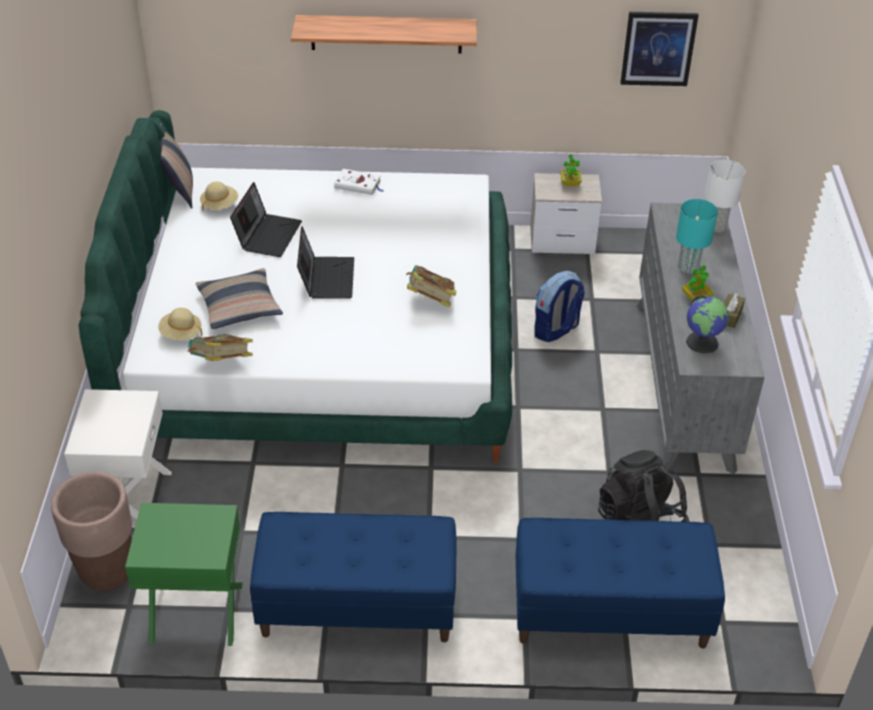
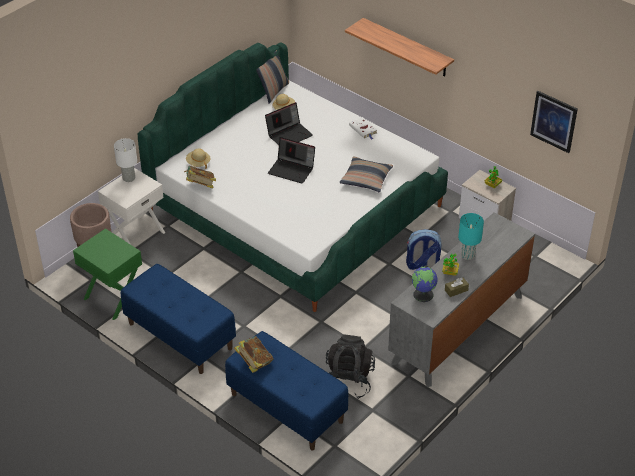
camera: 40 degrees right, 0 degrees up
pillow [195,268,283,329] -> pillow moved to [339,156,393,192]
laptop [297,226,354,299] -> laptop turned 75 degrees clockwise [268,137,315,183]
book [406,265,456,307] -> book moved to [234,336,273,373]
white table lamp [705,160,745,233] -> white table lamp moved to [114,138,137,182]

